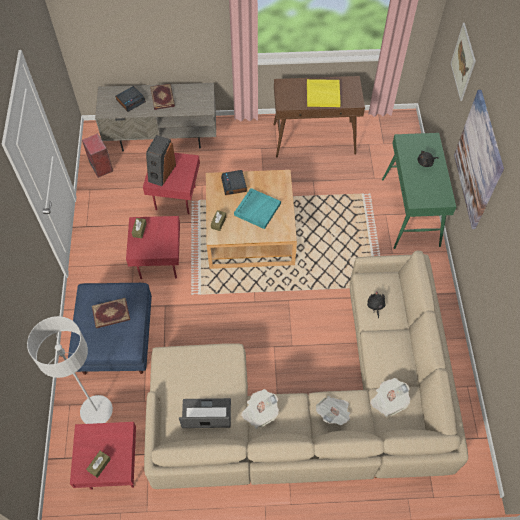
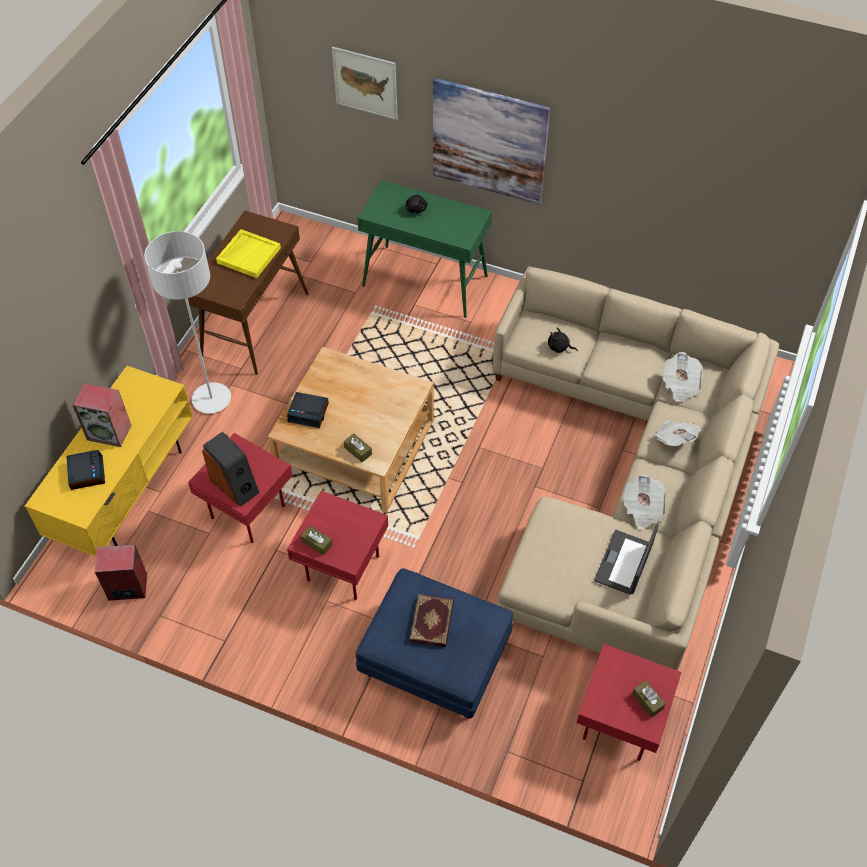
camera: 65 degrees left, 5 degrees down
grey floor lamp [27,316,113,424] -> grey floor lamp moved to [144,231,231,414]
grey tv stand [95,83,216,151] -> yellow tv stand [25,366,193,556]
book [150,84,175,110] -> speaker [72,383,131,447]
turquoise tray [234,188,281,229] -> none

